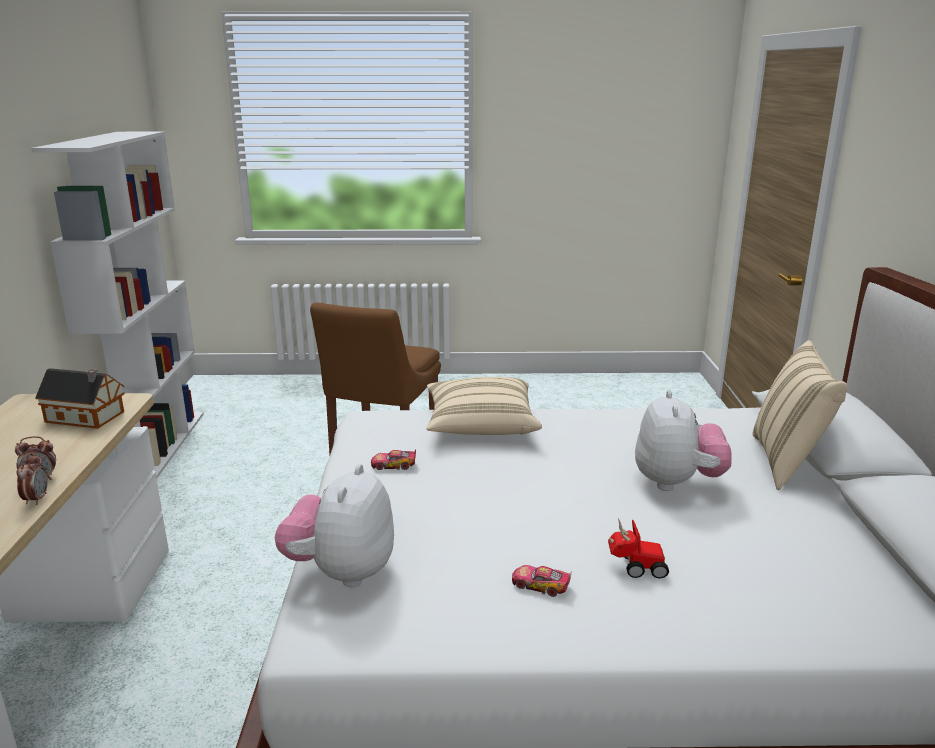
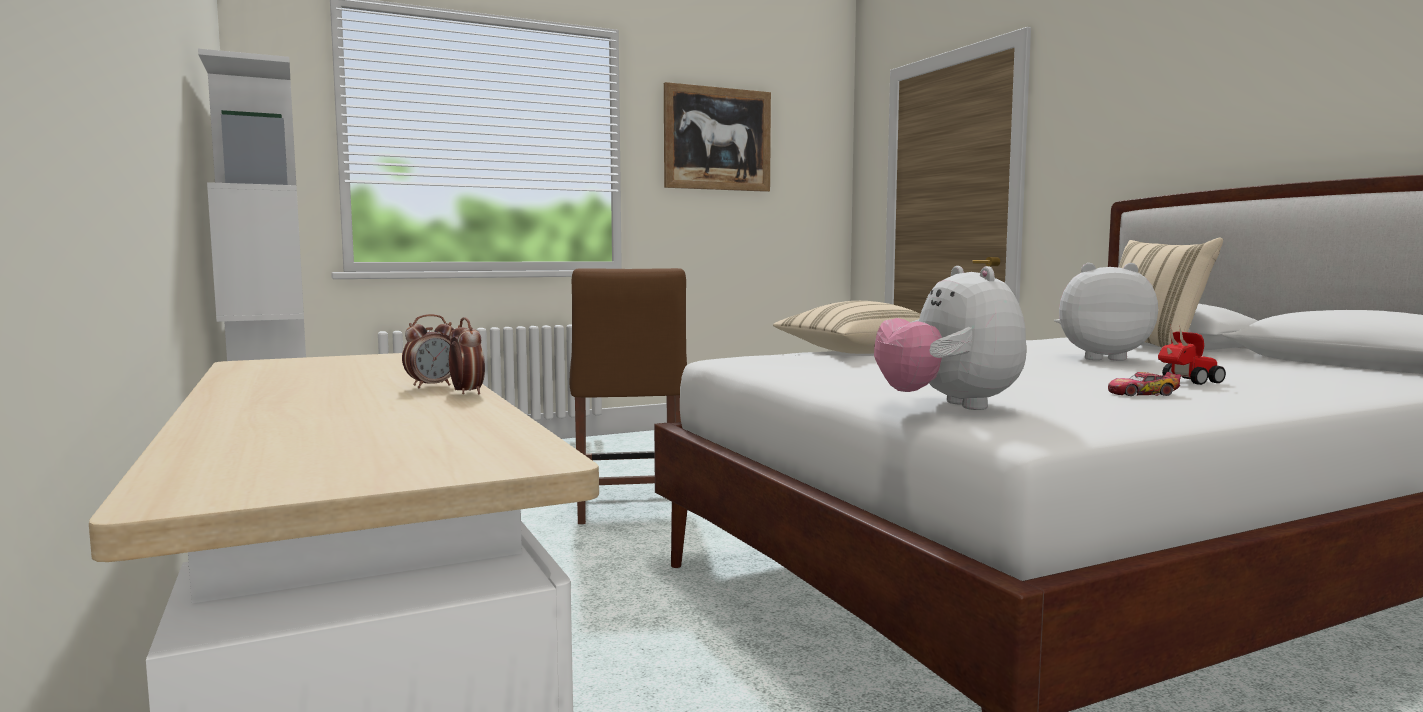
camera: 25 degrees left, 15 degrees down
toy house [35,368,125,429] -> none
toy car [371,449,416,470] -> none
plush toy [635,390,732,491] -> plush toy turned 60 degrees counterclockwise [1059,263,1158,361]
none -> picture [664,82,771,192]

